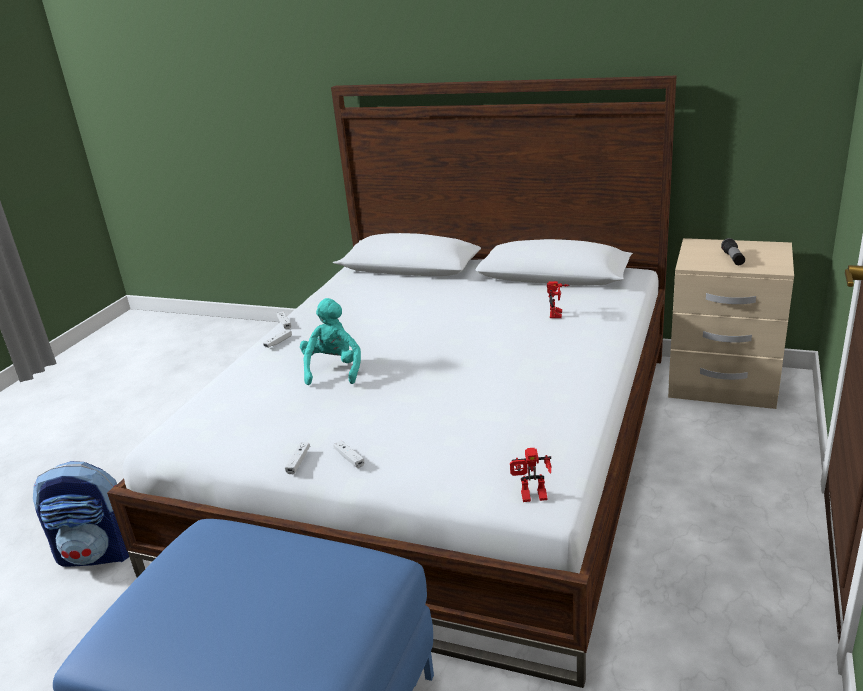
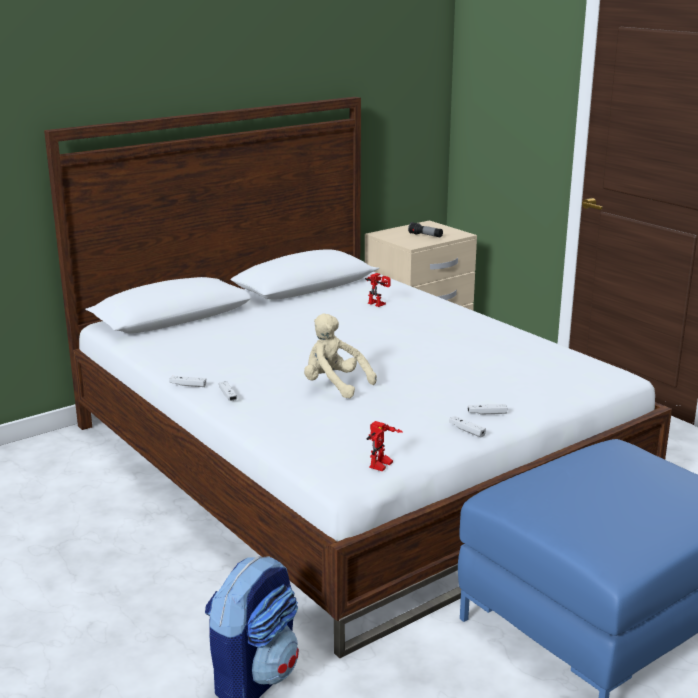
camera: 60 degrees left, 5 degrees down
turquoise plush toy [300,298,361,385] -> beige plush toy [304,314,377,398]
toy robot [510,448,551,502] -> toy robot moved to [367,421,403,472]

